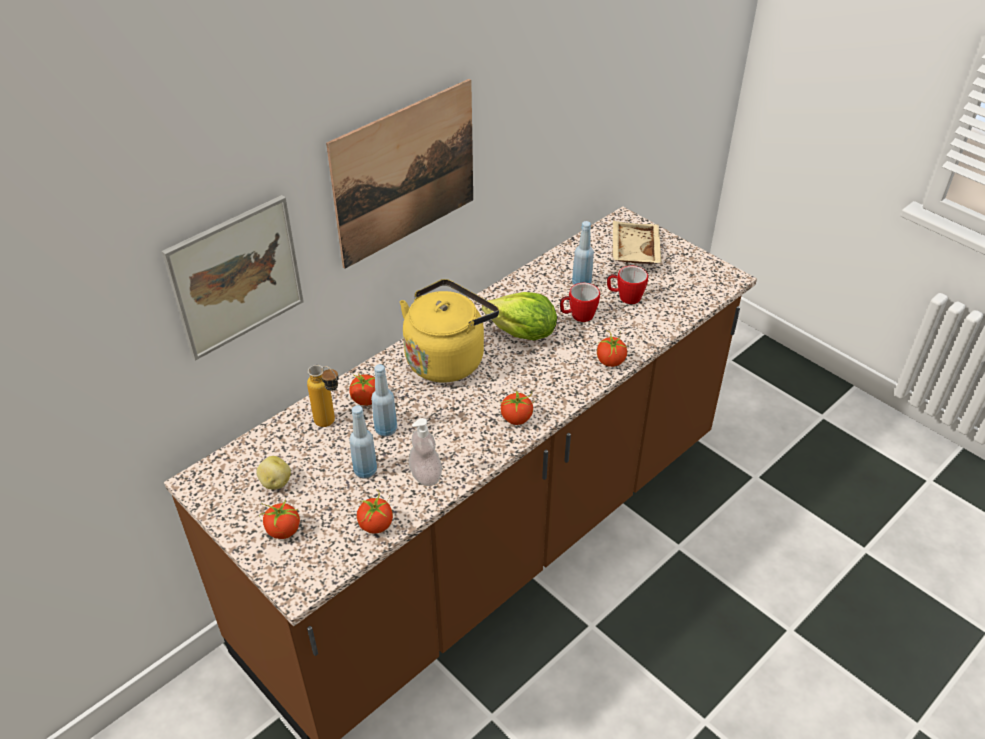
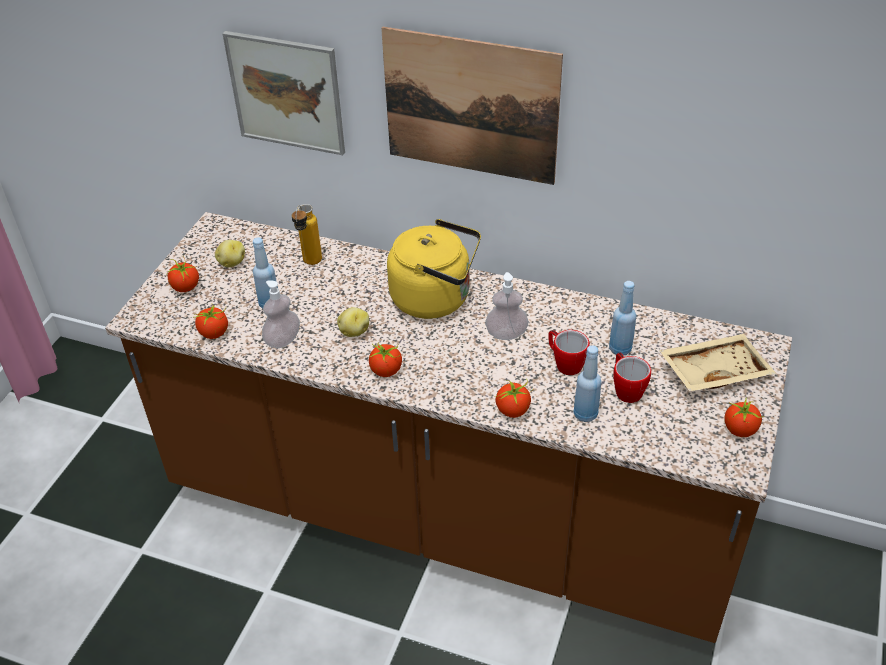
camera: 65 degrees right, 0 degrees up
tomato [349,373,375,406] -> tomato moved to [724,397,764,437]
blue bottle [371,364,397,437] -> blue bottle moved to [573,345,602,422]
lettuce [482,292,557,340] -> soap dispenser [485,272,528,340]
none -> potato [337,307,369,337]

